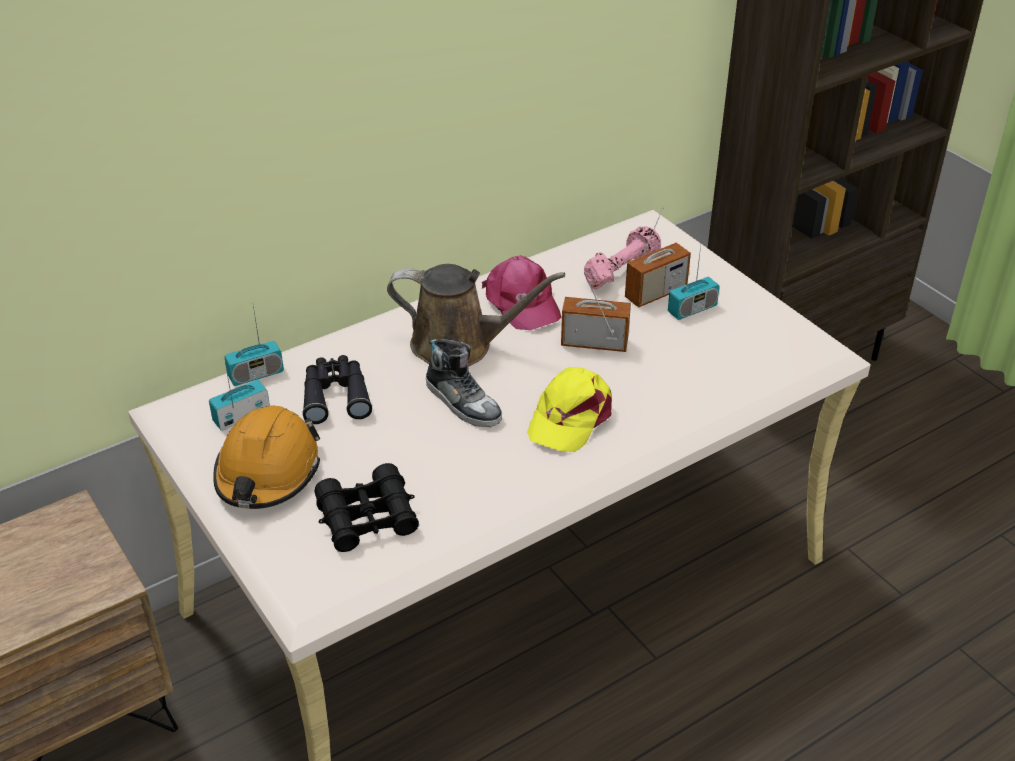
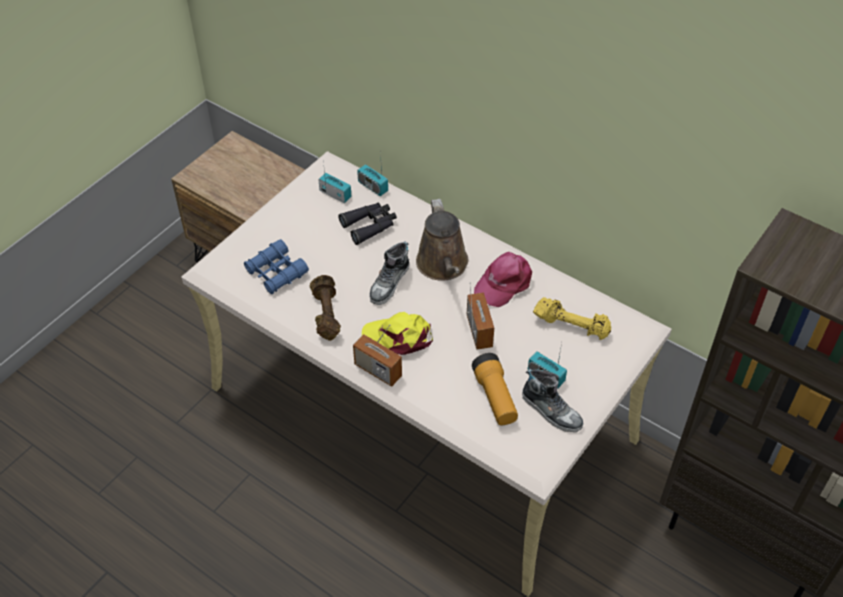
camera: 70 degrees right, 10 degrees up
orange hard hat [213,405,320,509] -> none
black binoculars [314,463,419,552] -> blue binoculars [244,239,309,294]
pink dumbbell [584,226,661,289] -> yellow dumbbell [533,297,611,340]
radio [625,206,691,307] -> radio moved to [353,325,402,387]
none -> brown dumbbell [310,275,341,341]
none -> flashlight [472,353,518,425]
none -> shoe [522,369,583,432]

